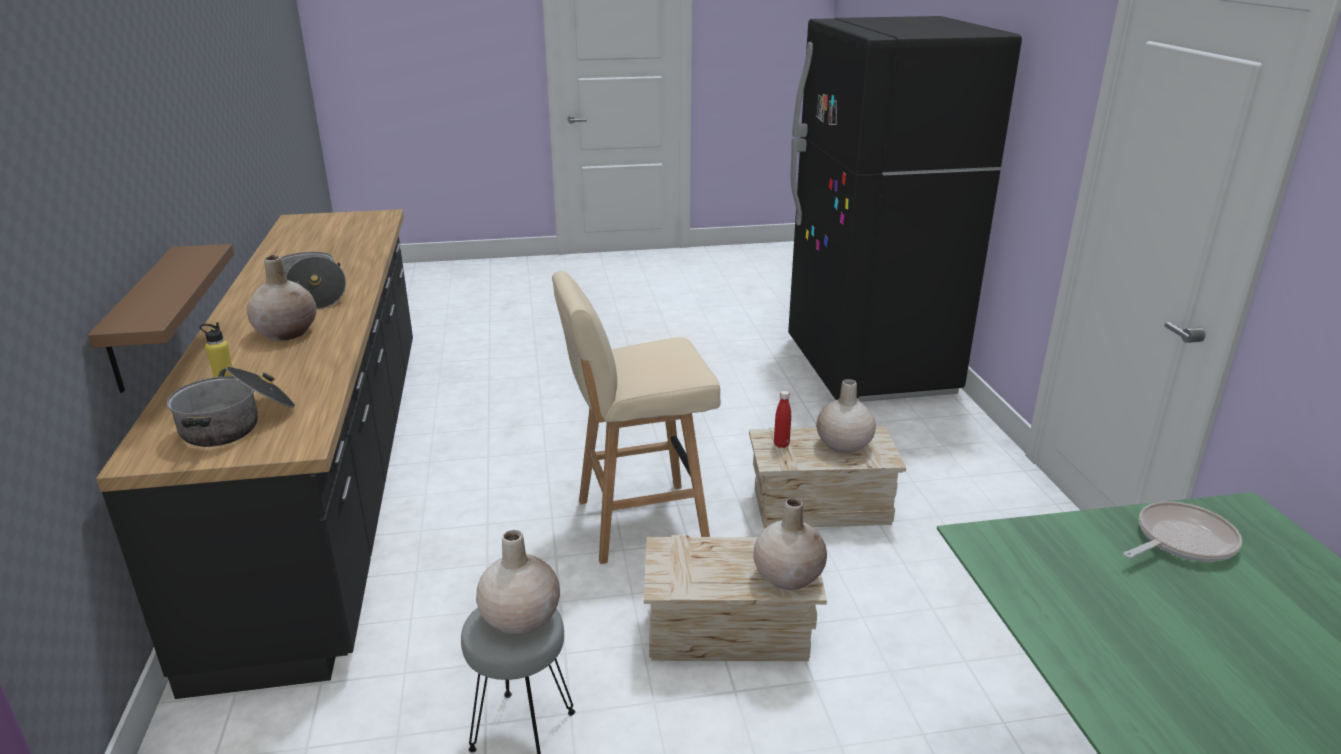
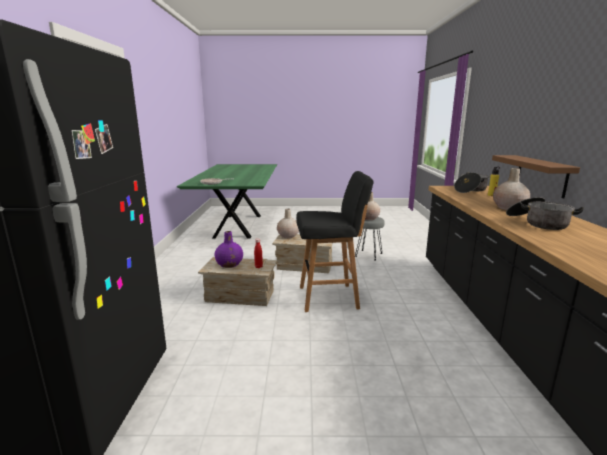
camera: 170 degrees left, 10 degrees down
beige stool [552,271,721,564] -> black stool [296,171,374,312]
beige vase [816,379,876,454] -> purple vase [215,231,243,268]

